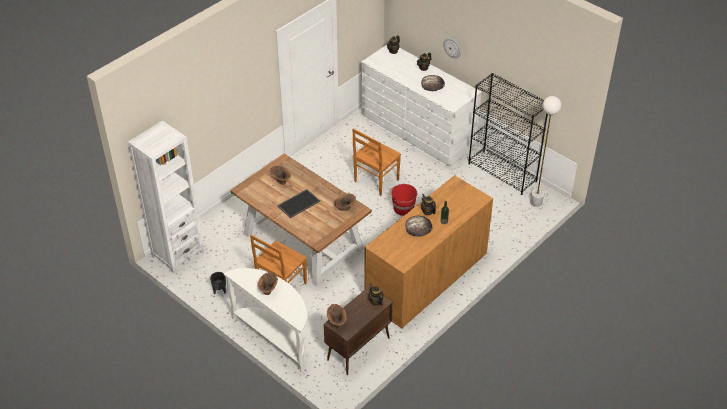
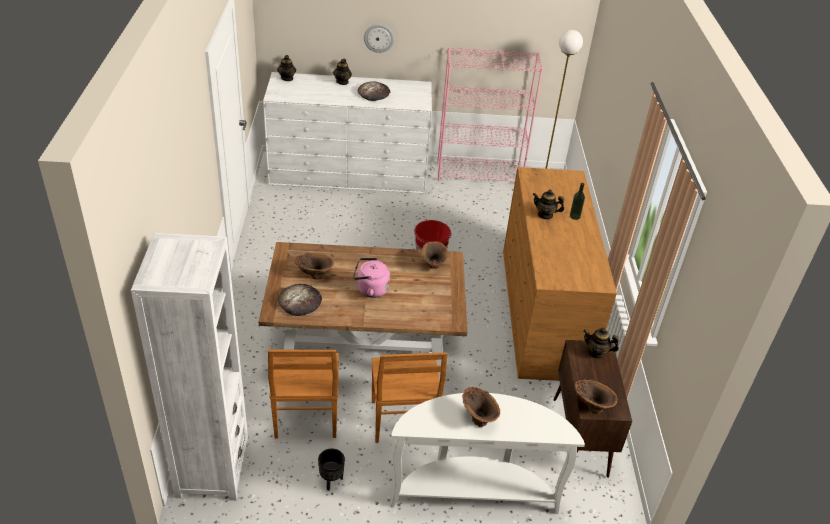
camera: 45 degrees left, 5 degrees down
tray [277,189,320,218] -> pink kettle [353,258,390,298]
brown chair [353,128,401,196] -> brown chair moved to [268,350,339,439]
bread [405,216,433,237] -> bread moved to [278,284,322,316]
black bookcase [468,73,548,195] -> pink bookcase [437,47,543,181]

